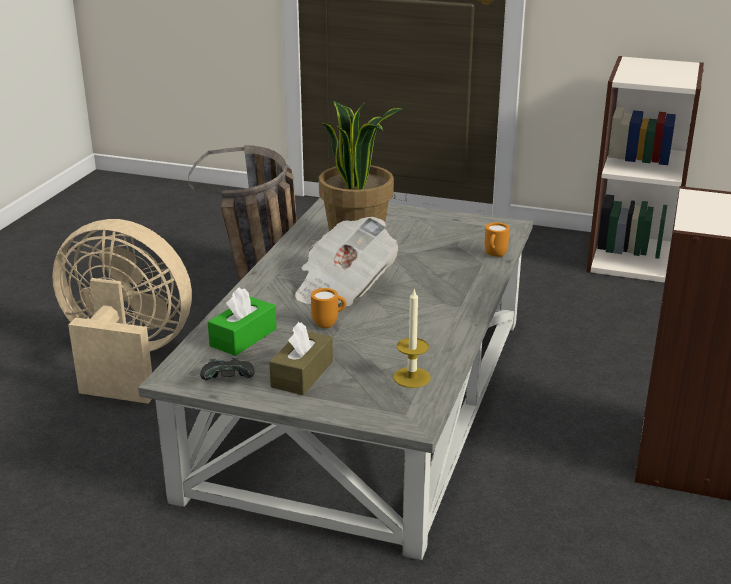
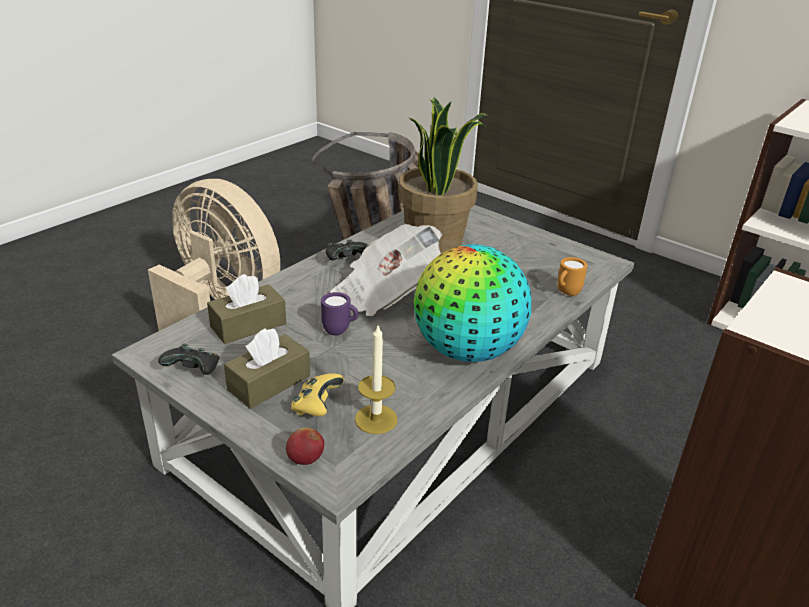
camera: 20 degrees right, 5 degrees up
green tissue box [208,287,277,356] -> brown tissue box [207,274,286,344]
orange mug [311,288,346,328] -> purple mug [321,292,359,335]
none -> apple [286,428,324,465]
none -> yellow game controller [291,373,345,416]
none -> black game controller [326,239,368,260]
none -> globe [414,244,531,362]

